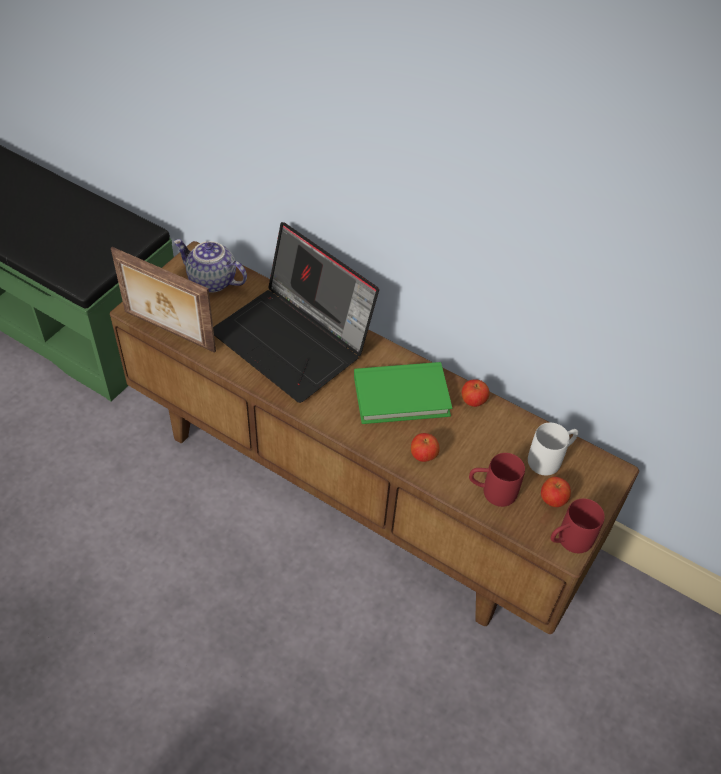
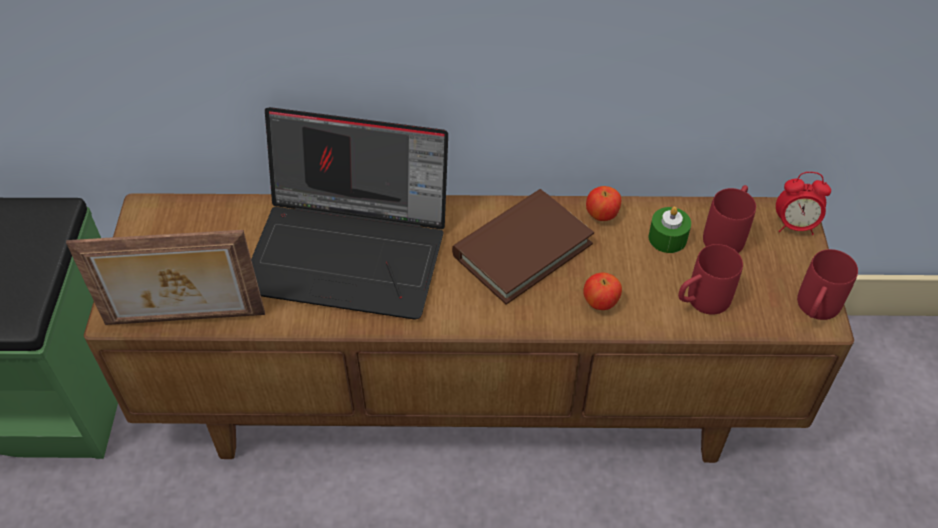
camera: 30 degrees left, 0 degrees up
teapot [173,239,247,293] -> none
green book [354,362,452,424] -> brown book [452,189,594,305]
white mug [528,423,578,476] -> red mug [703,185,756,253]
apple [541,477,571,507] -> none
none -> green candle [648,207,691,253]
none -> alarm clock [776,172,831,235]

